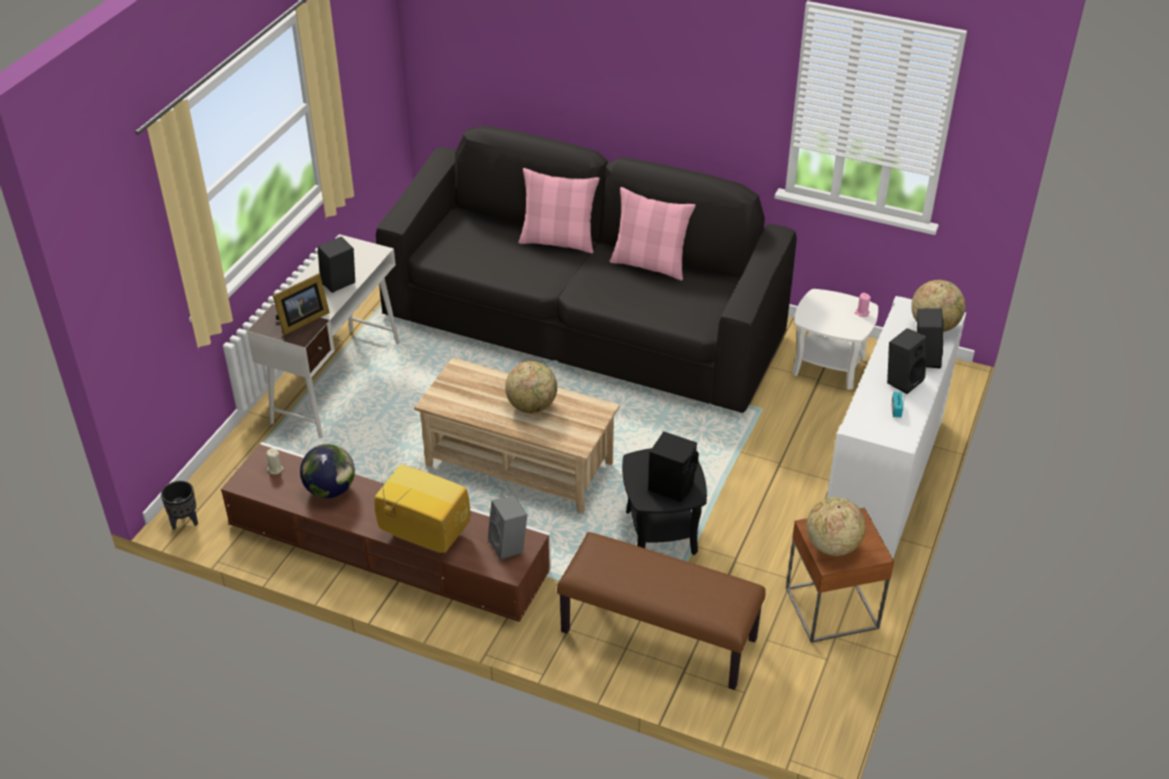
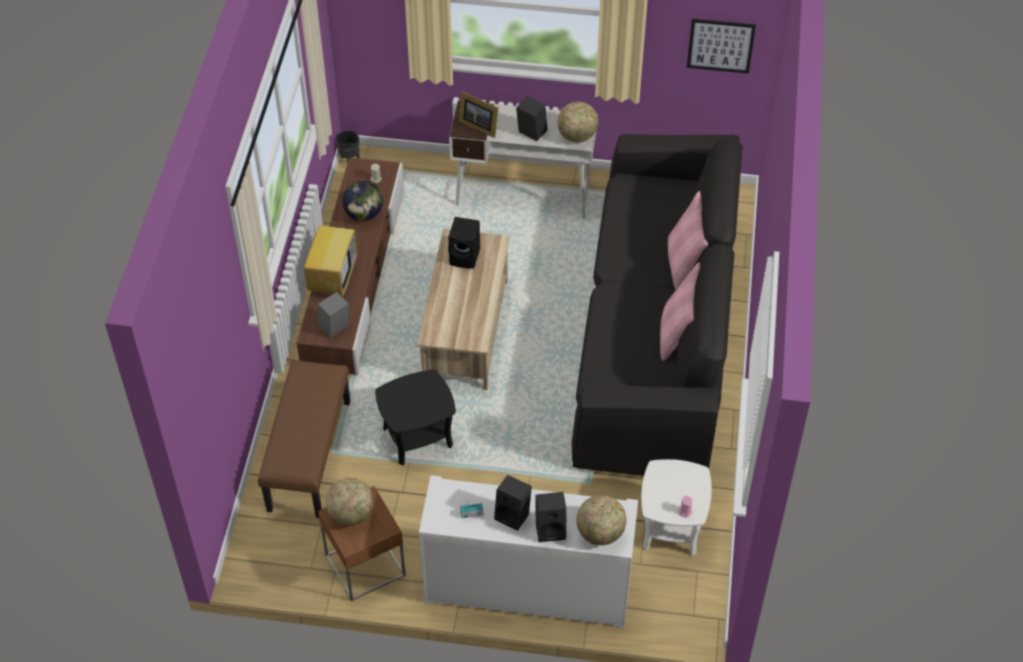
camera: 75 degrees right, 10 degrees up
globe [505,361,557,413] -> globe moved to [558,102,598,142]
black speaker [648,431,699,502] -> black speaker moved to [448,217,480,269]
none -> picture [687,19,756,74]

